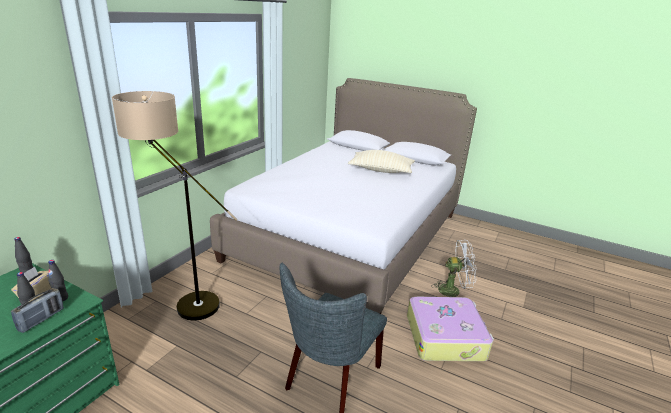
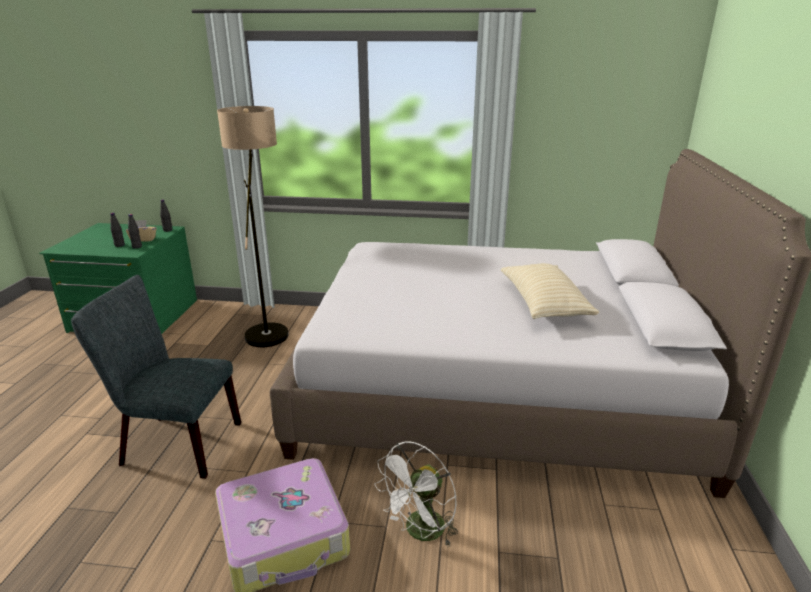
camera: 70 degrees right, 0 degrees up
radio [11,288,64,333] -> none
white fan [431,240,477,297] -> white fan turned 60 degrees clockwise [374,442,458,547]

